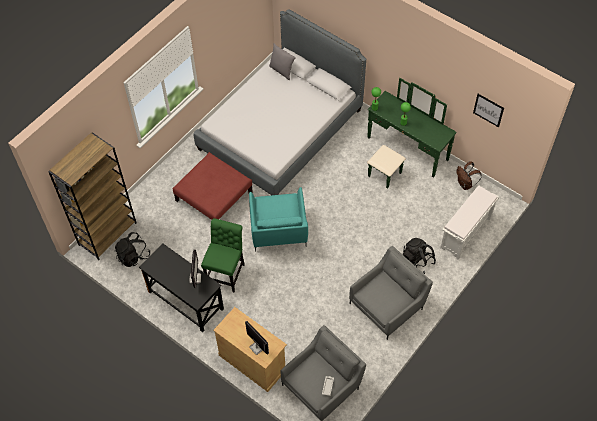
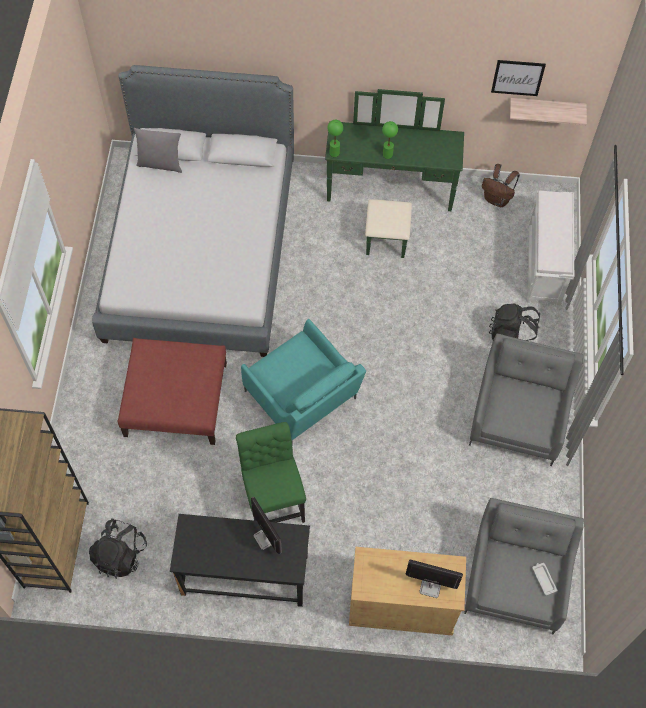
camera: 35 degrees left, 5 degrees up
none -> shelf [510,98,587,125]

